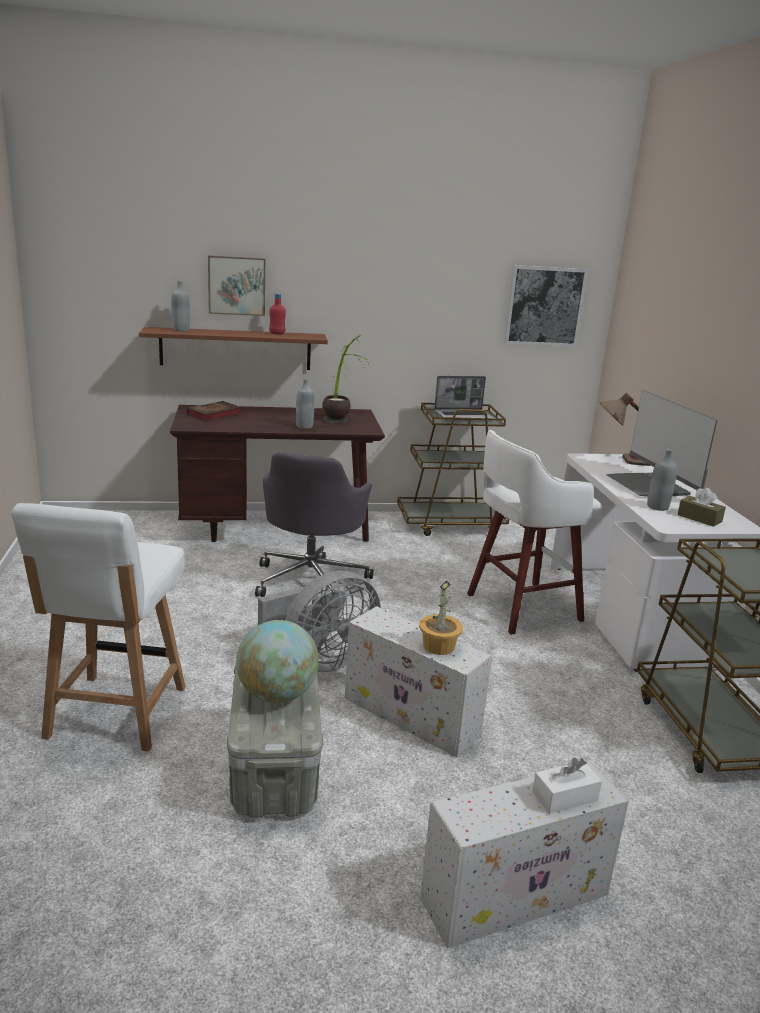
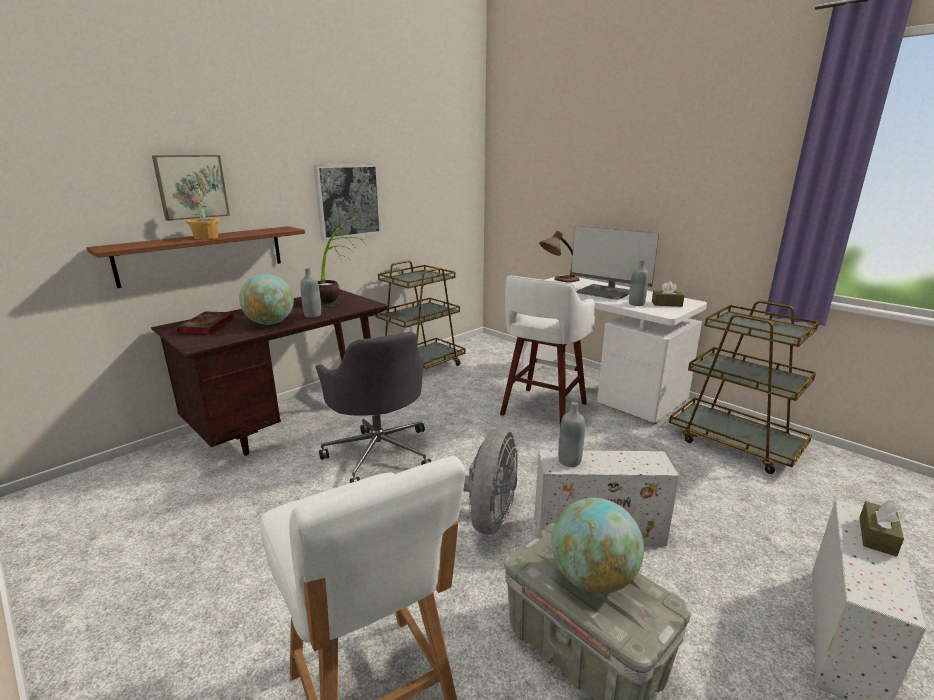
camera: 35 degrees left, 0 degrees up
grey bottle [171,281,190,332] -> grey bottle moved to [558,402,585,467]
red bottle [269,293,286,335] -> none
potted plant [419,580,463,655] -> potted plant moved to [186,184,220,239]
laptop [434,376,494,421] -> none
picture [504,265,588,346] -> picture moved to [314,164,382,240]
white tissue box [532,758,602,814] -> brown tissue box [859,500,904,557]
none -> globe [239,274,294,325]

